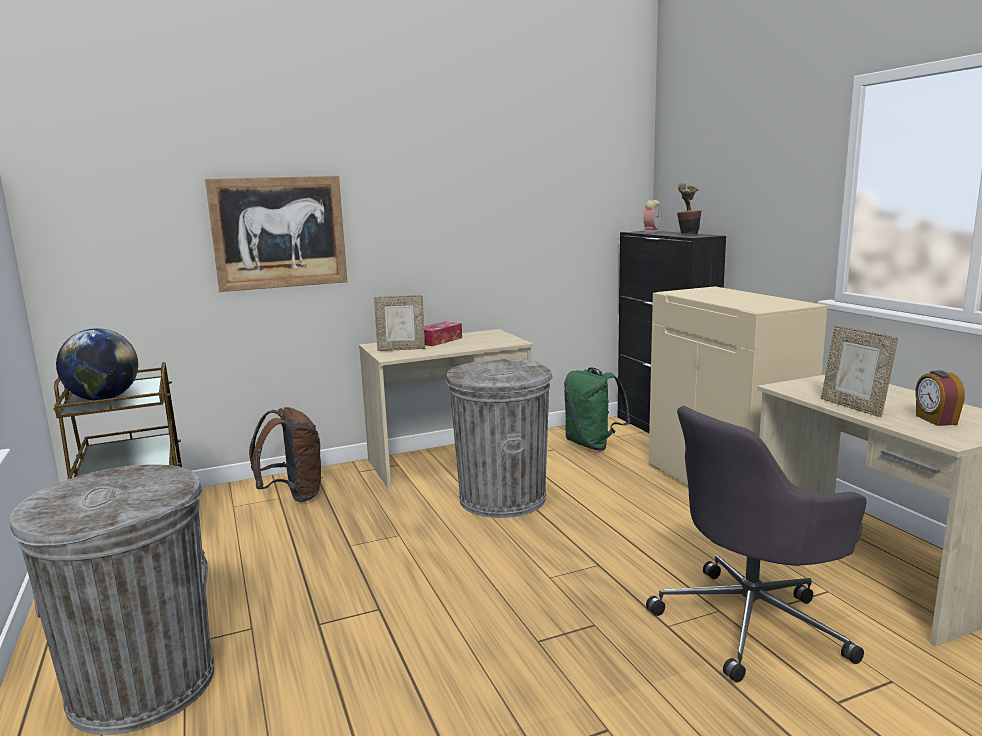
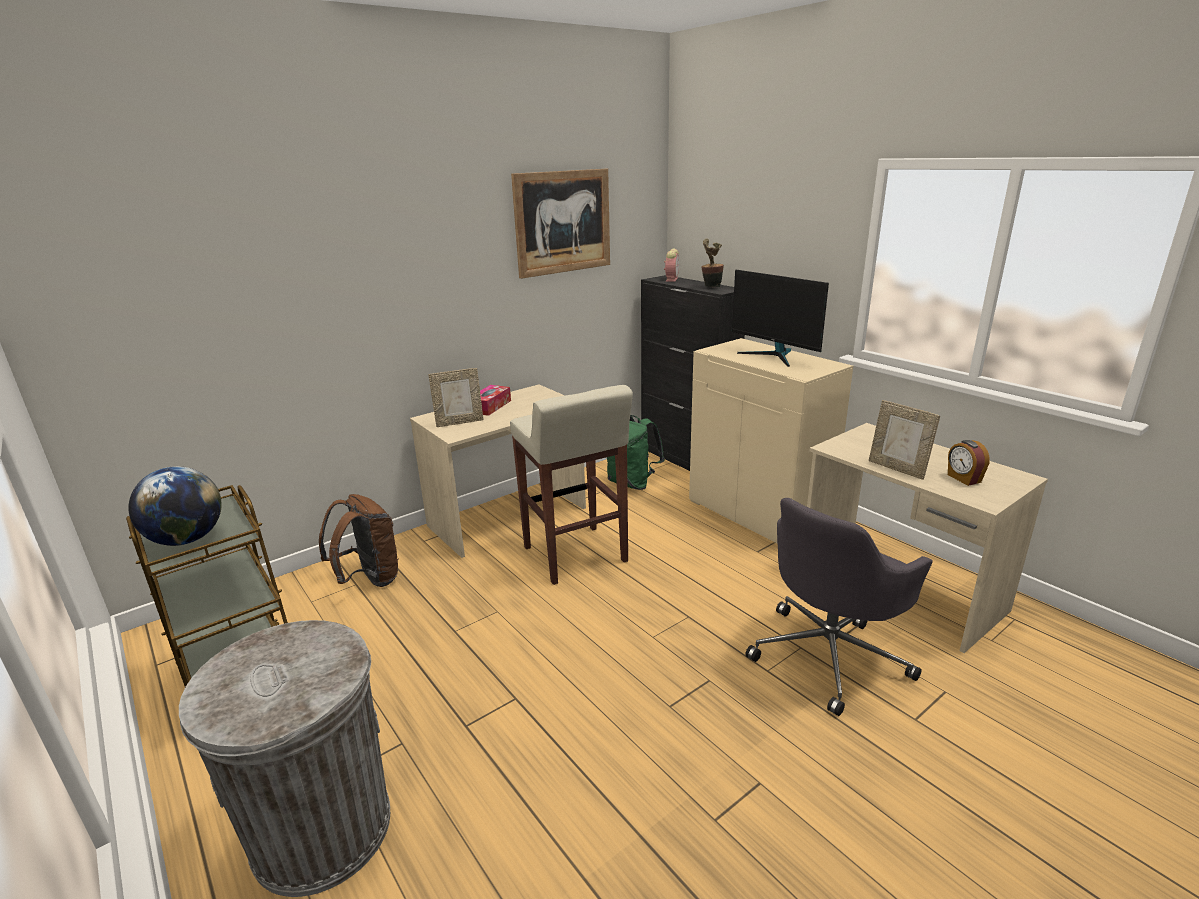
camera: 15 degrees left, 10 degrees up
picture [205,176,347,292] -> picture moved to [511,169,610,279]
grey trash can [446,359,553,518] -> beige stool [510,385,633,585]
none -> monitor [732,270,829,367]

